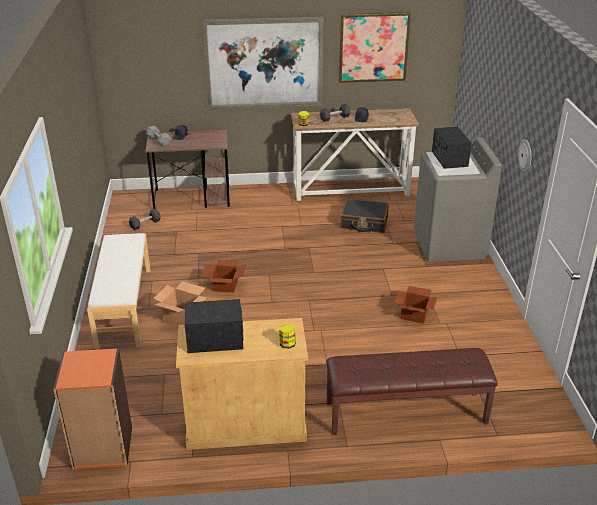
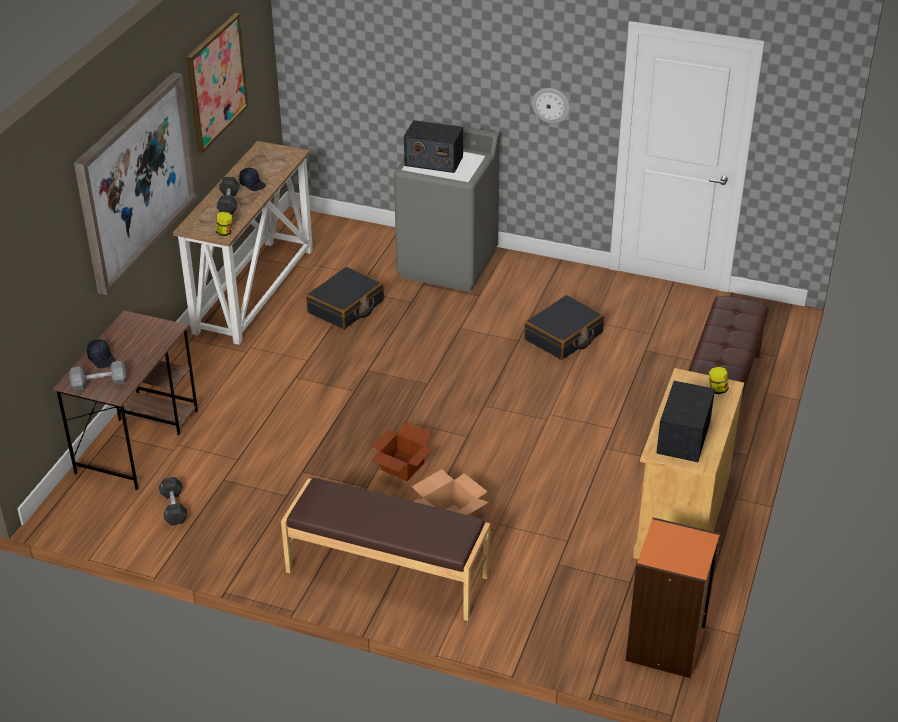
camera: 65 degrees left, 5 degrees up
white bench [87,233,151,350] -> brown bench [281,478,490,621]
cardboard box [394,286,437,324] -> black suitcase [524,295,604,360]

